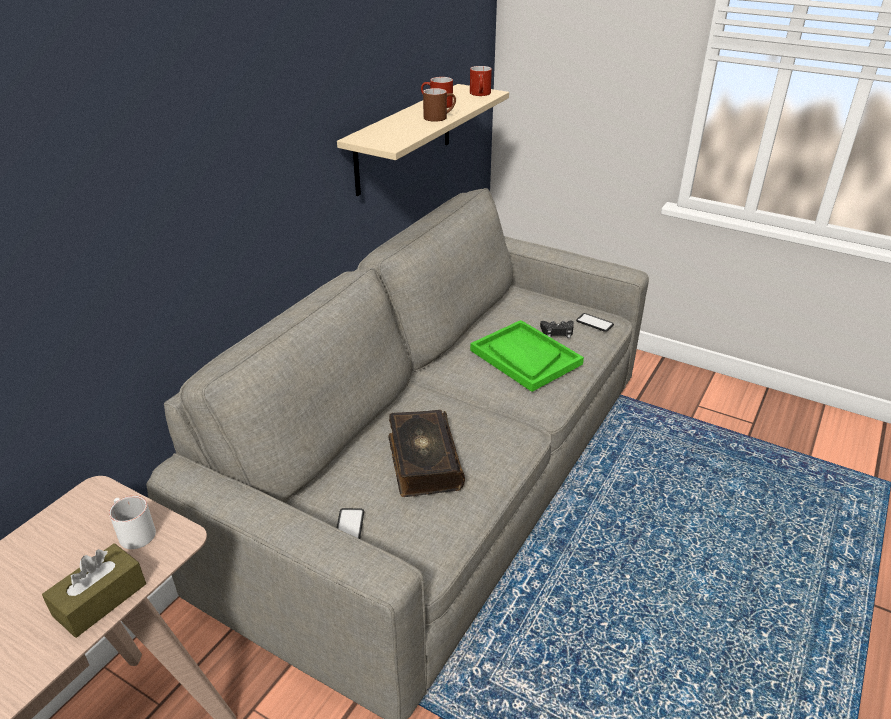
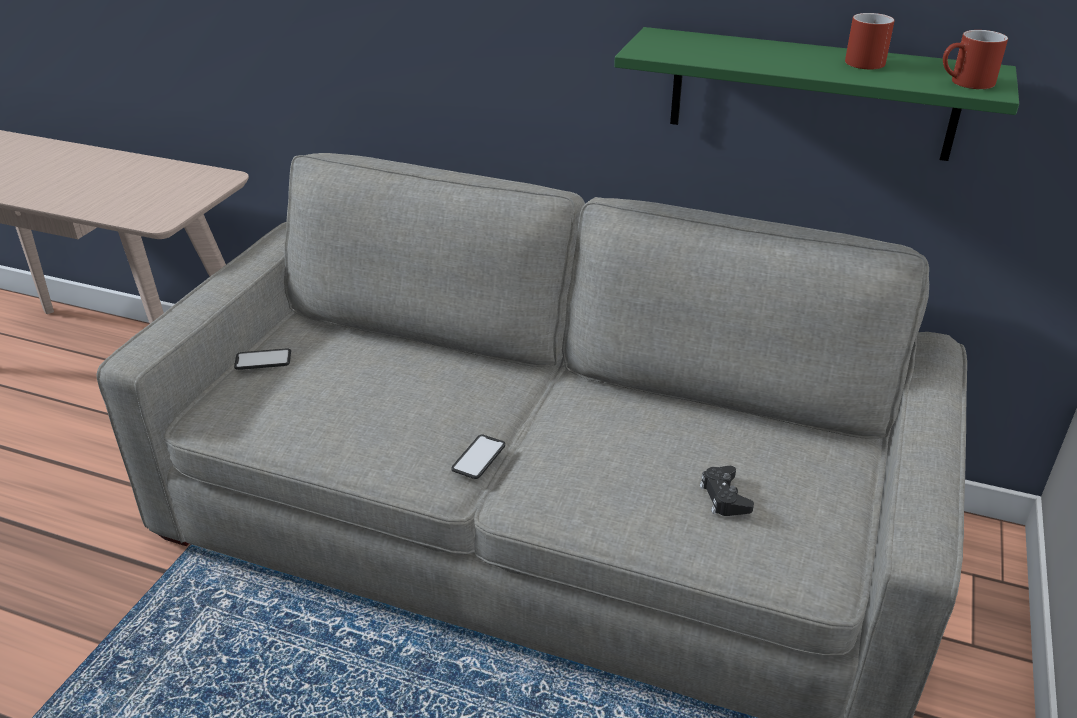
camera: 80 degrees right, 0 degrees up
brown tissue box [42,543,146,638] -> none
white mug [109,496,156,549] -> none
beige shelf [337,84,509,196] -> green shelf [614,27,1019,161]
book [388,410,465,497] -> none
brown mug [423,88,456,122] -> none
green tray [470,320,584,392] -> none
phone [576,313,614,332] -> phone moved to [451,434,505,479]

